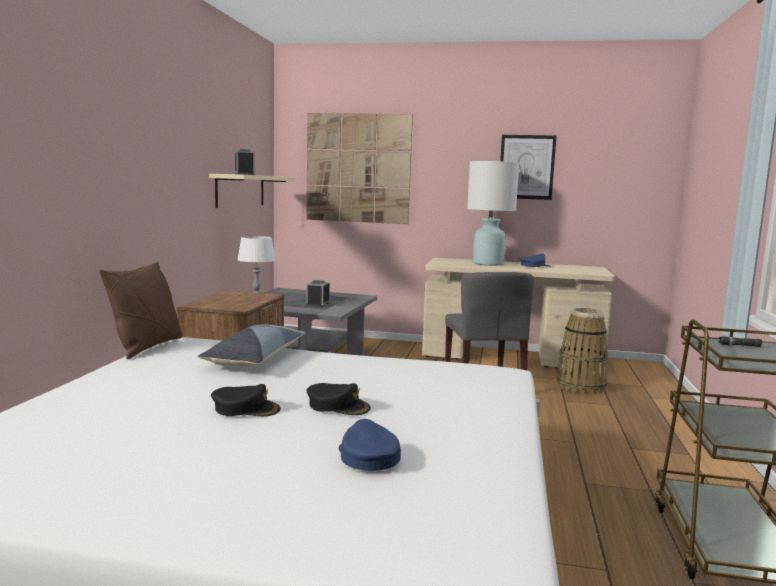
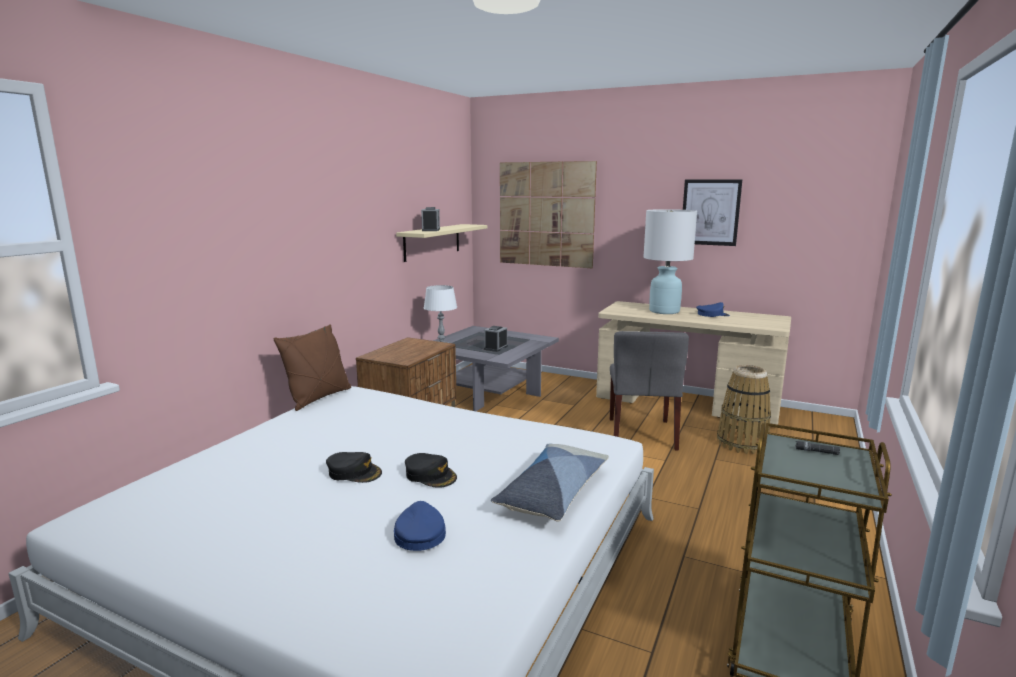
camera: 15 degrees right, 5 degrees up
pillow [198,324,305,366] -> pillow moved to [491,444,609,522]

